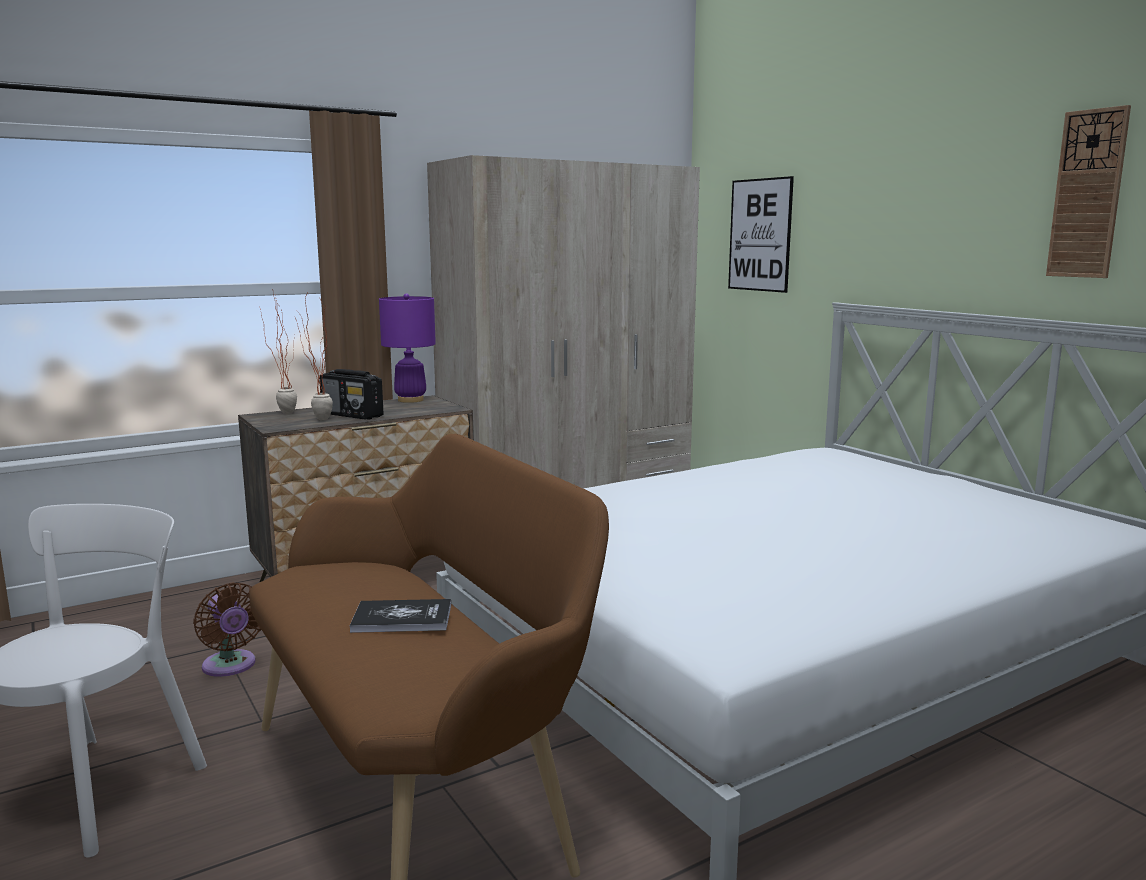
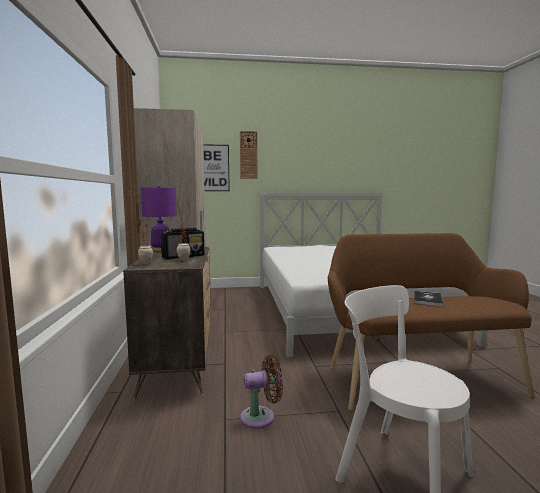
camera: 65 degrees left, 5 degrees down
wall clock [1046,105,1131,278] -> wall clock moved to [240,131,258,179]

